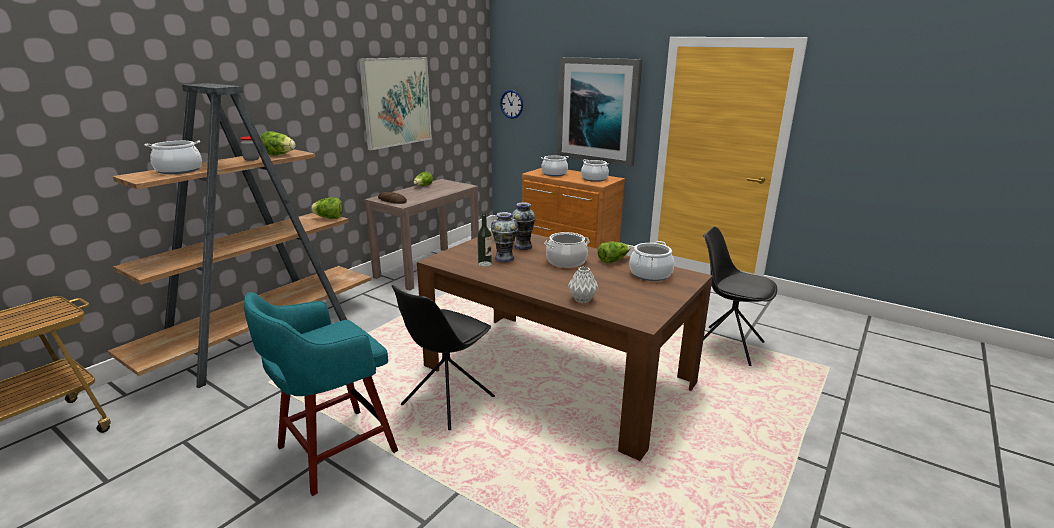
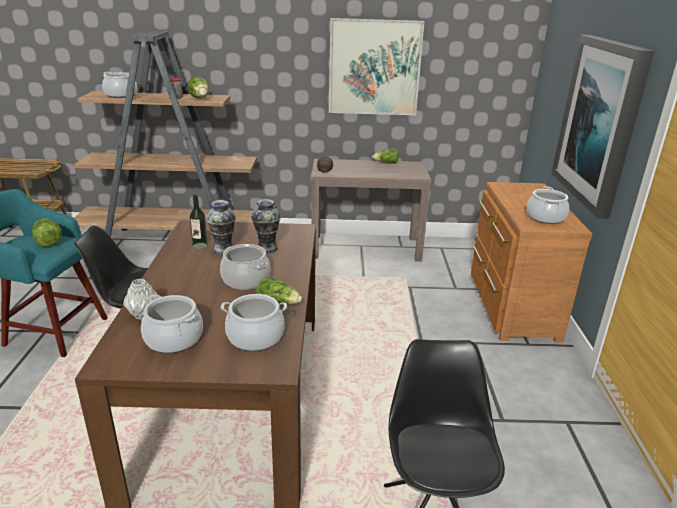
camera: 55 degrees right, 5 degrees up
lettuce [311,197,343,219] -> lettuce moved to [32,218,62,247]
wall clock [500,90,523,119] -> none
cooking pot [541,156,569,176] -> cooking pot moved to [141,294,203,353]

